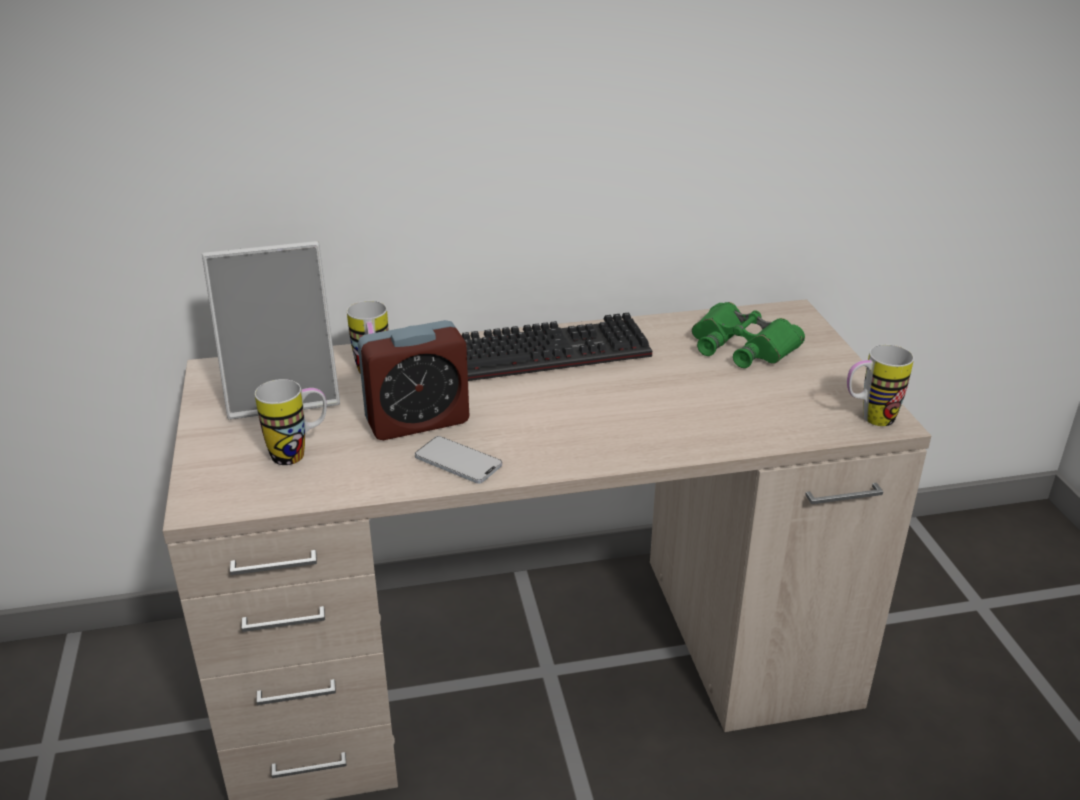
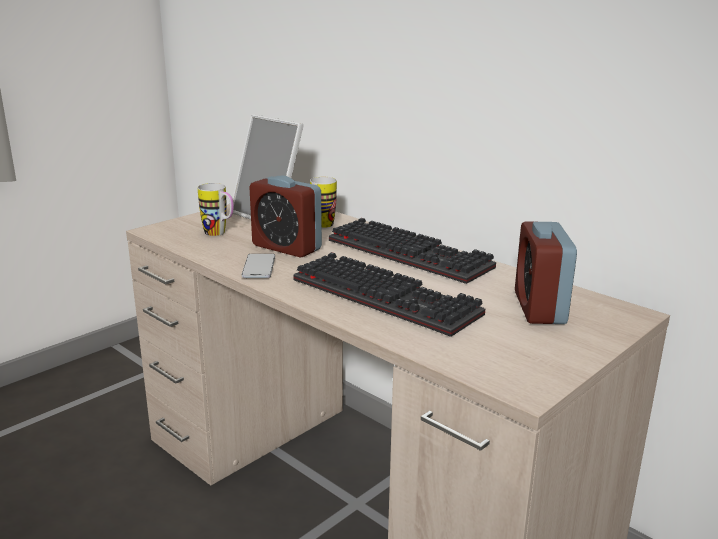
camera: 55 degrees right, 10 degrees down
green binoculars [692,302,805,368] -> alarm clock [515,221,577,324]
mug [847,344,914,426] -> none
none -> keyboard [293,252,485,337]

